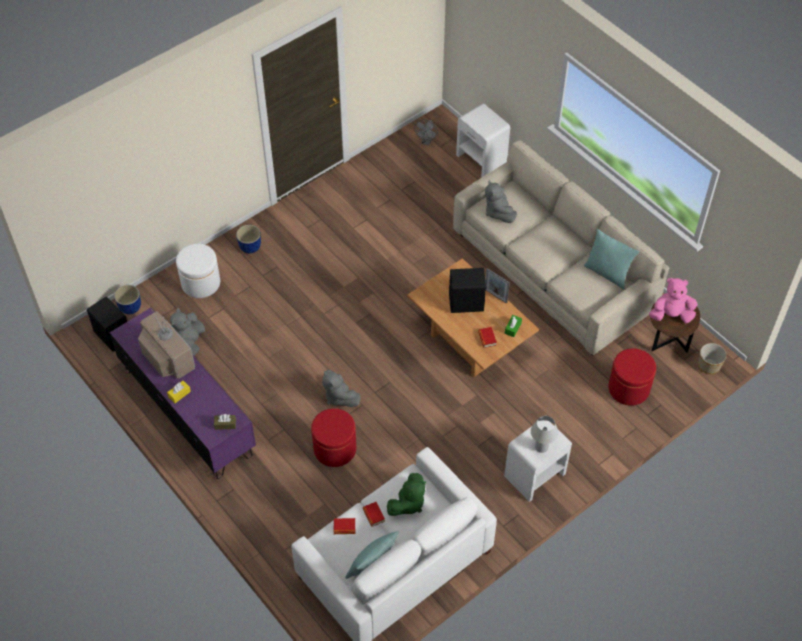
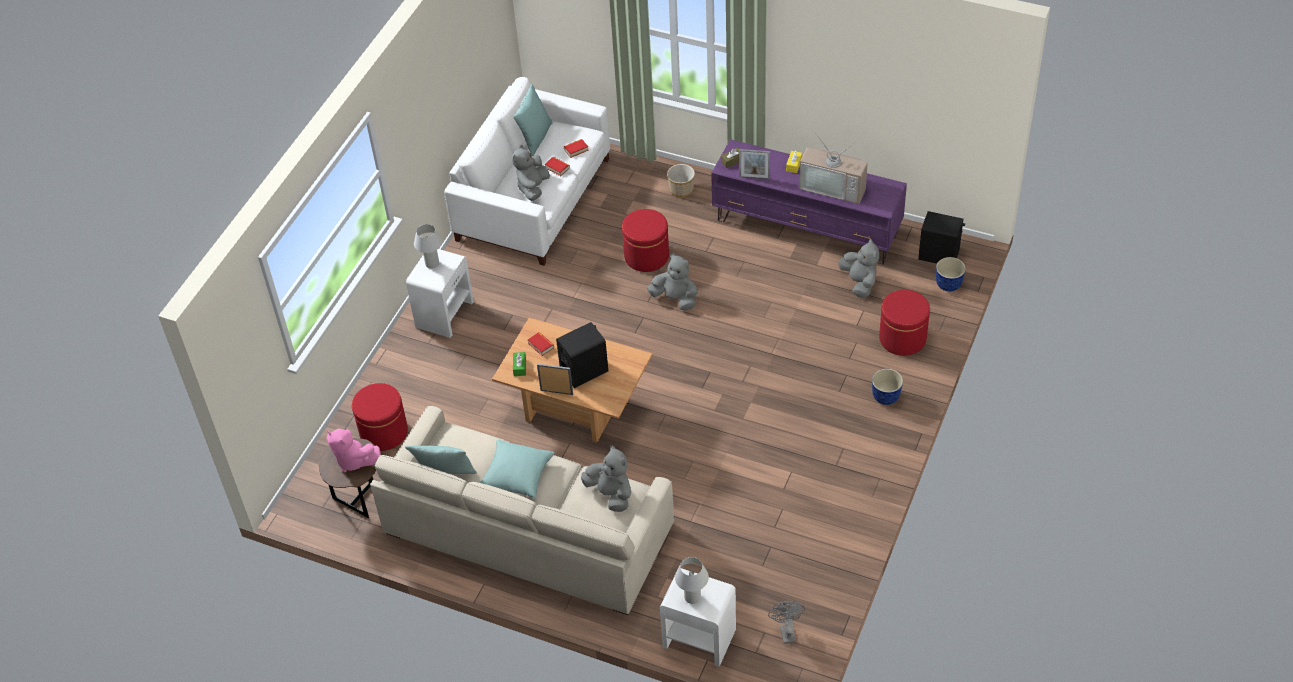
camera: 155 degrees right, 5 degrees down
white ottoman [176,244,220,298] -> red ottoman [879,290,930,356]
green plush toy [387,473,426,516] -> grey plush toy [512,145,550,201]
pink plush toy [649,278,697,323] -> pink plush toy turned 60 degrees clockwise [327,428,381,472]
planter [698,343,727,374] -> planter moved to [667,164,695,197]
none -> turquoise pillow [480,440,555,498]
none -> white table lamp [675,557,709,604]
none -> picture frame [739,149,770,179]

